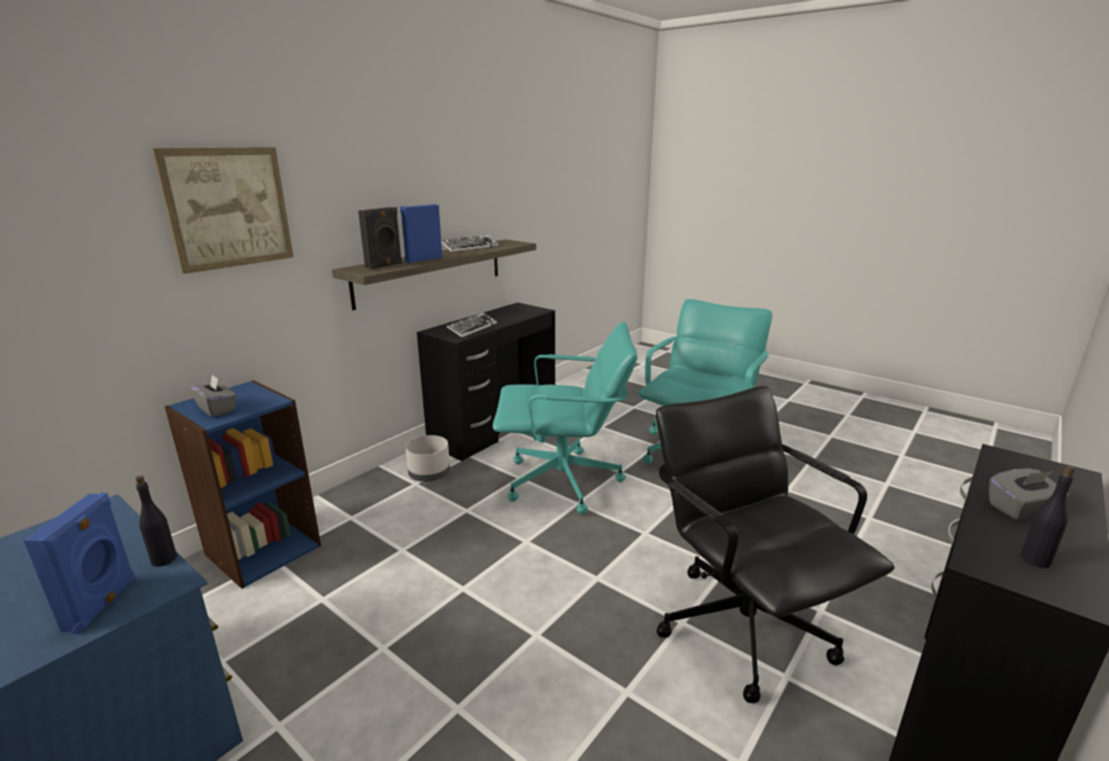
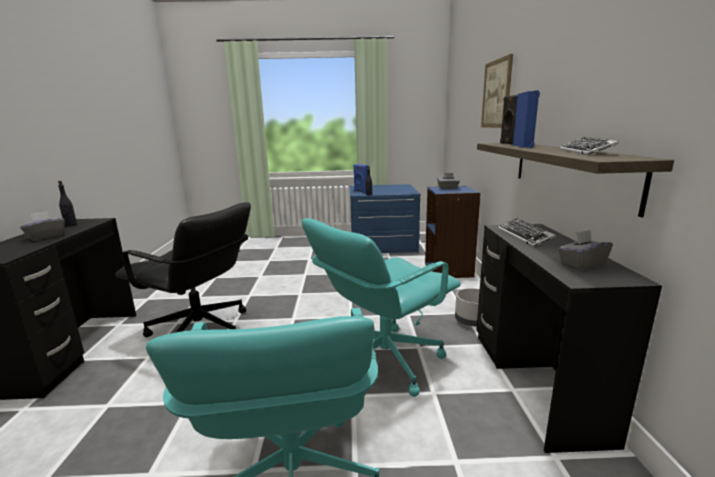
camera: 140 degrees right, 5 degrees down
none -> grey tissue box [558,230,613,271]

